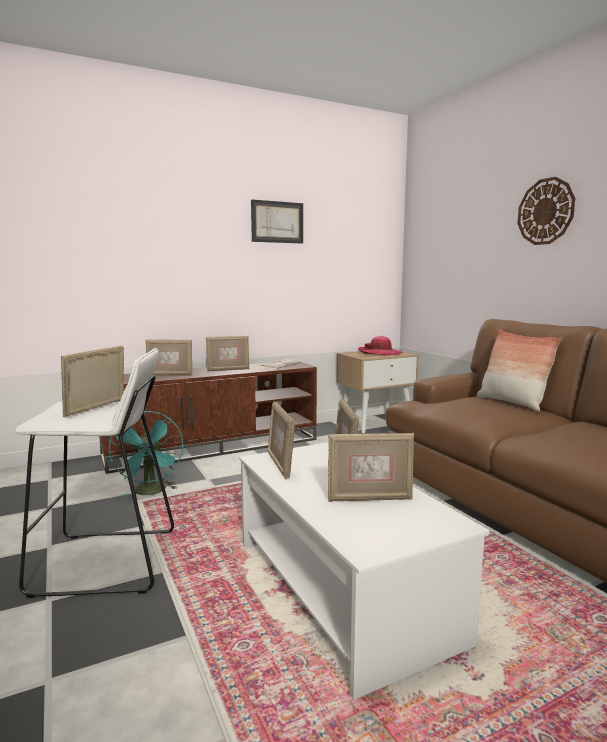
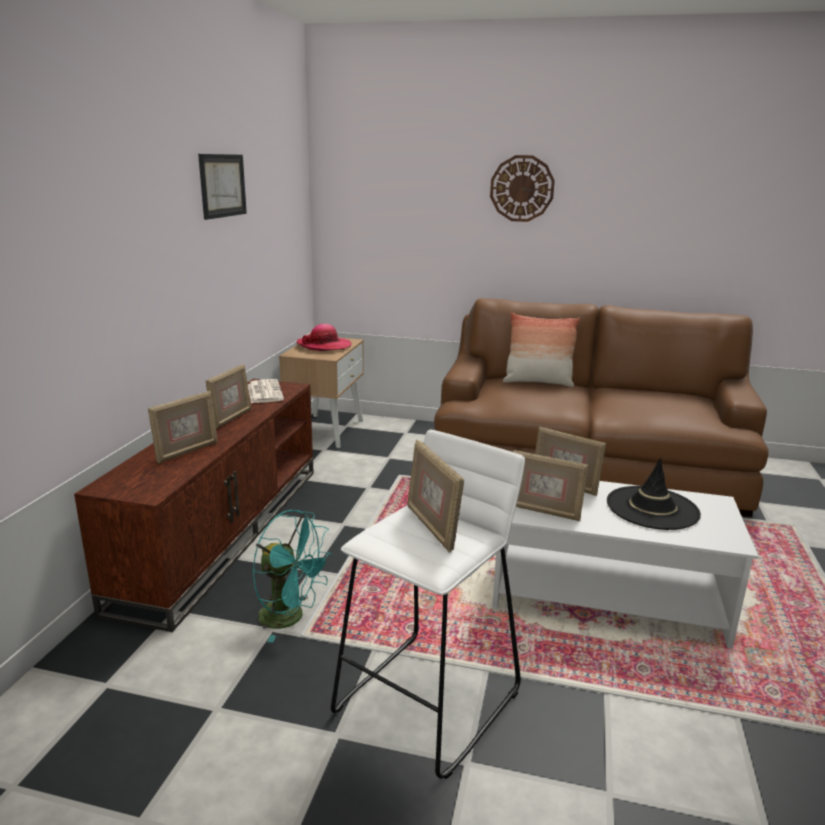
camera: 50 degrees left, 10 degrees up
picture frame [328,432,414,502] -> black hat [607,457,701,530]

